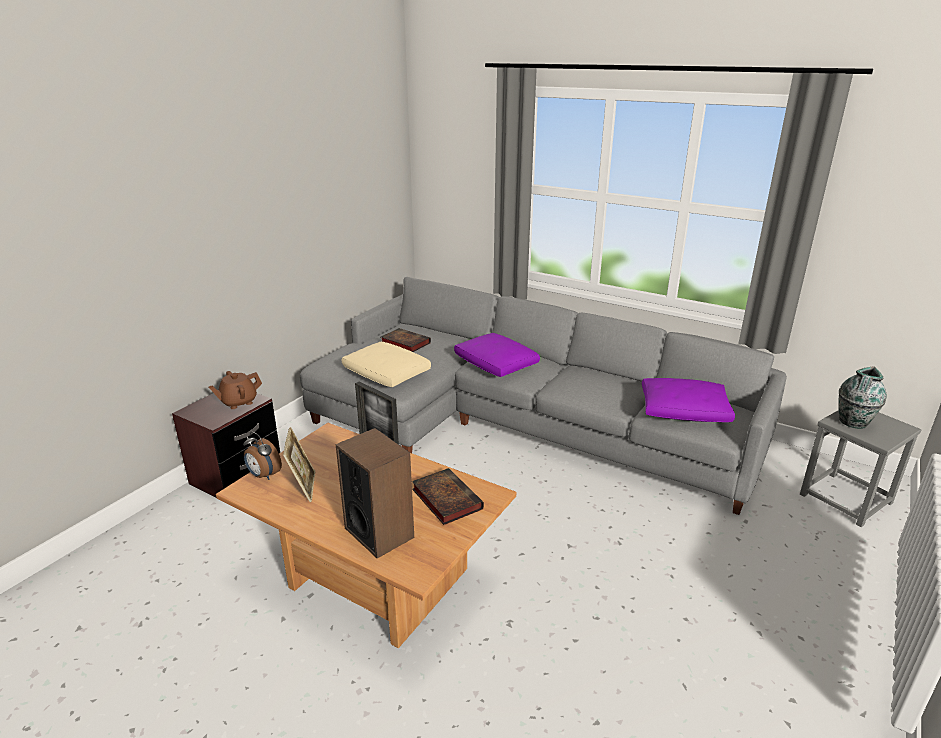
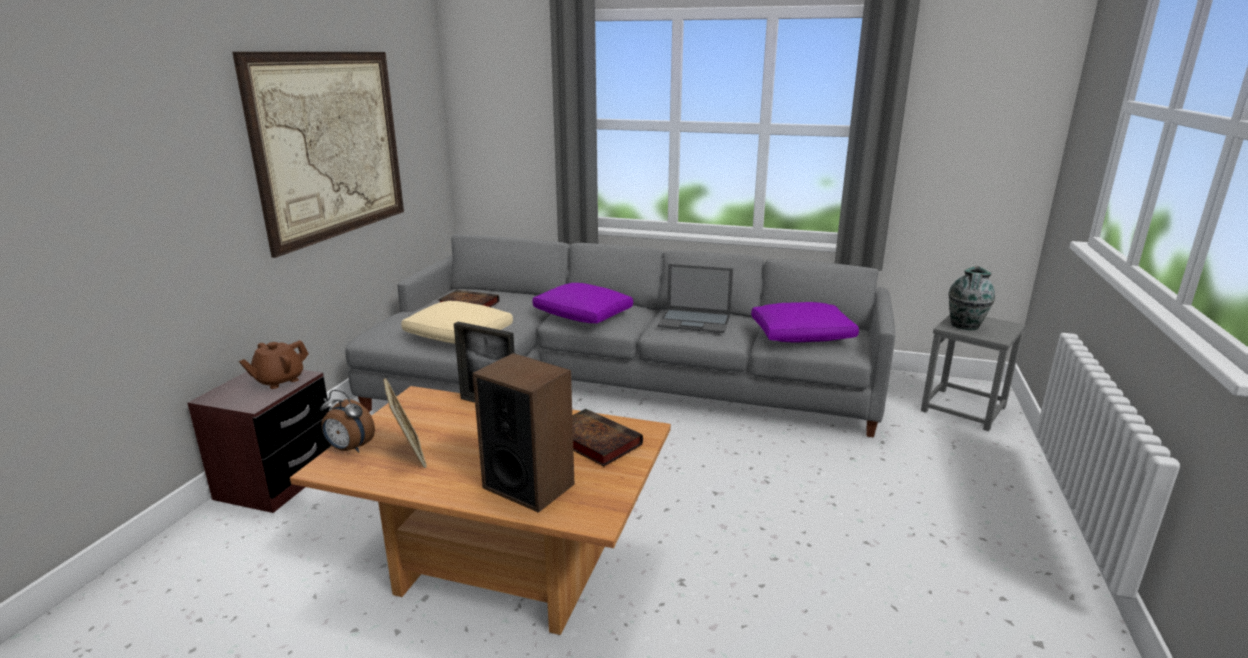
camera: 15 degrees left, 5 degrees down
none -> picture [232,52,404,258]
none -> laptop [658,264,733,333]

